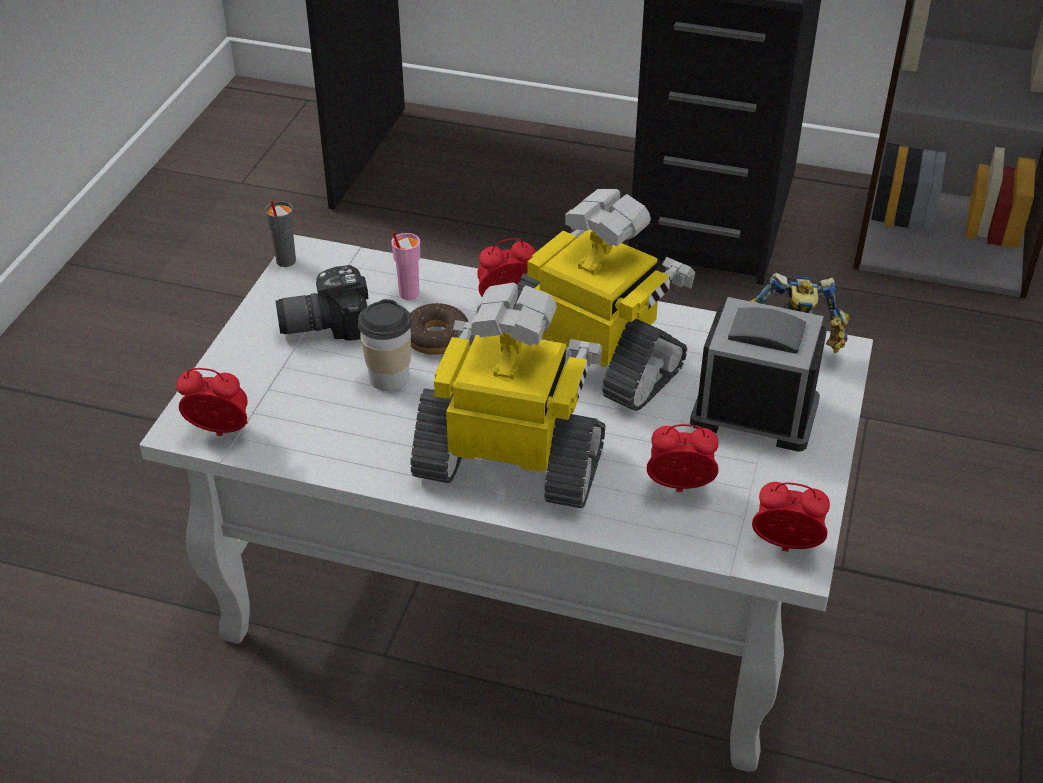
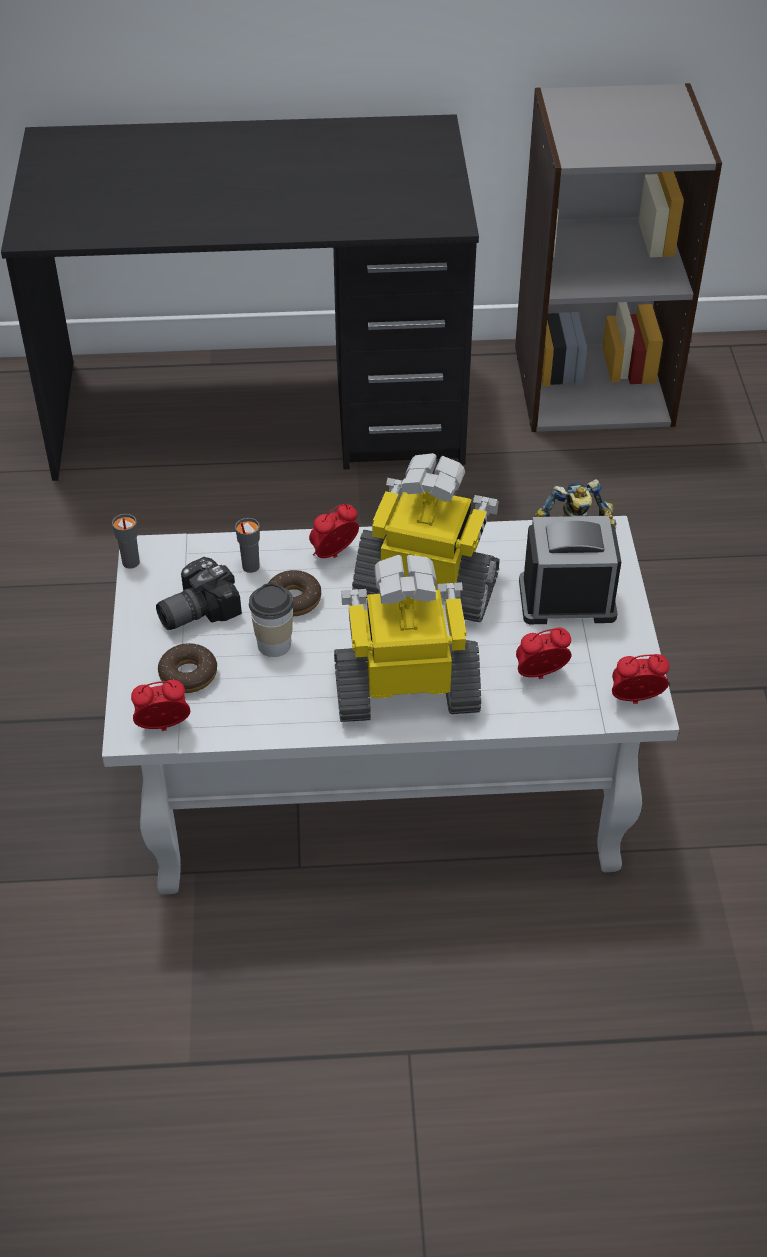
camera: 20 degrees left, 5 degrees up
pink cup [391,231,420,300] -> grey cup [235,518,260,573]
none -> donut [158,643,217,693]

